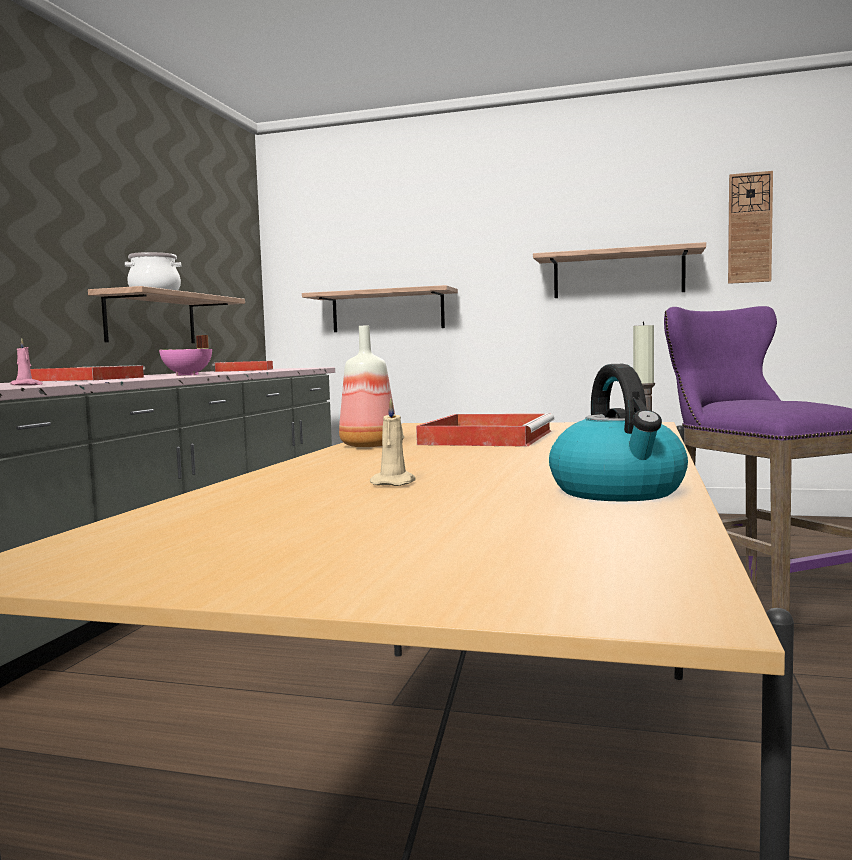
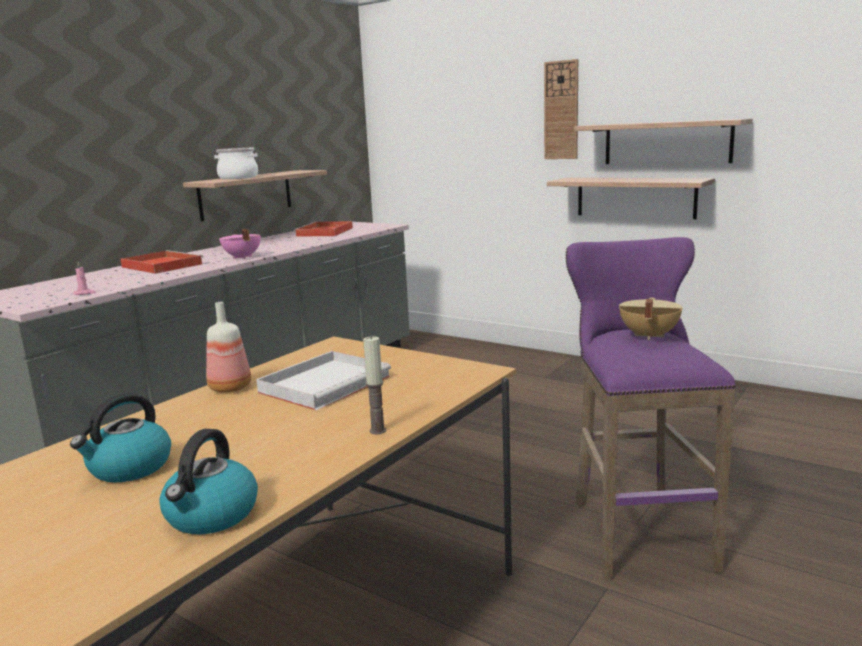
camera: 20 degrees right, 10 degrees up
shelf [302,285,458,332] -> shelf moved to [547,178,715,219]
beige candle [370,399,416,486] -> kettle [70,393,171,483]
red tray [416,413,554,447] -> white tray [256,351,391,410]
wall clock [728,171,773,284] -> wall clock moved to [544,59,578,159]
none -> beige cooking pot [619,298,683,340]

